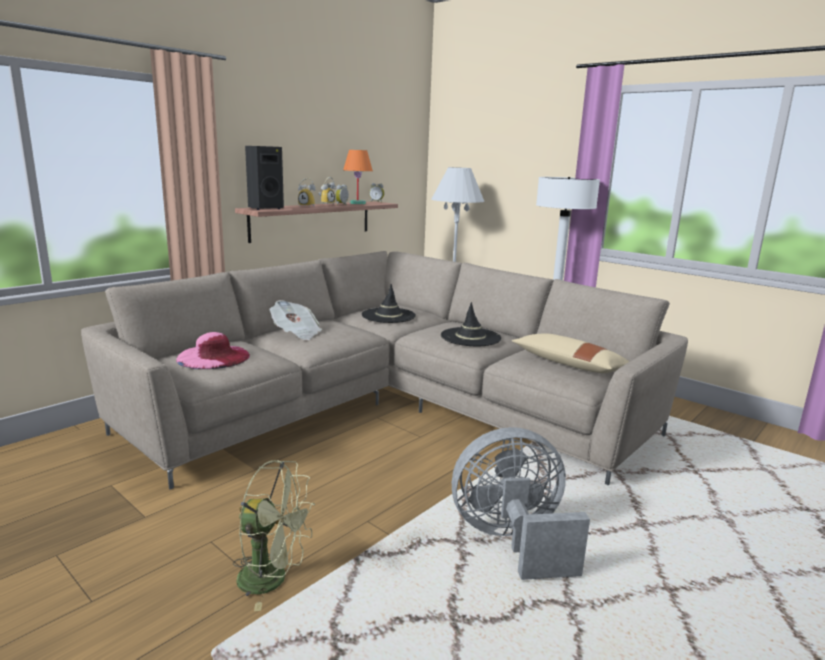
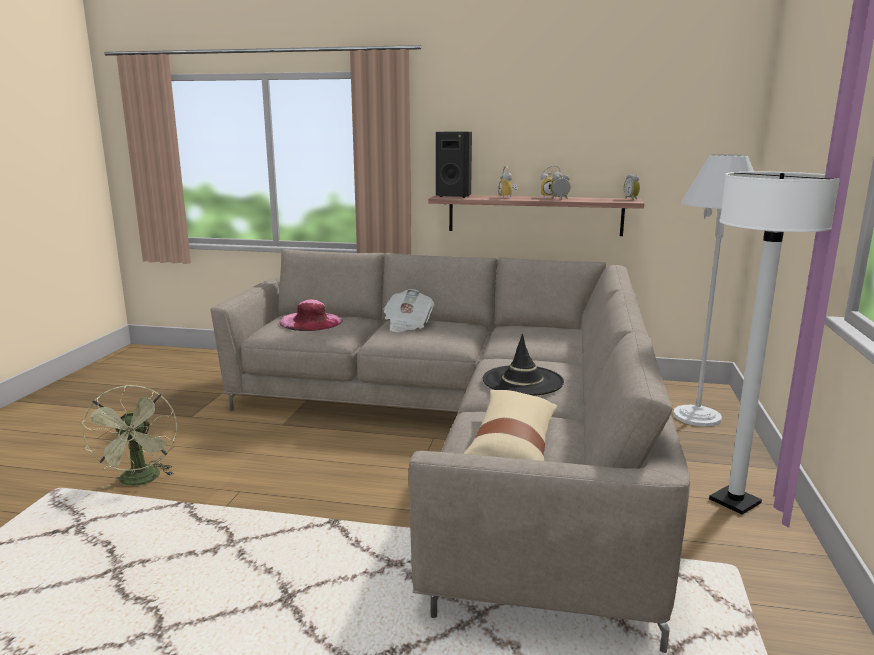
camera: 60 degrees right, 0 degrees up
orange table lamp [343,150,373,204] -> none
black hat [362,284,416,323] -> none
grey fan [452,427,590,580] -> none

